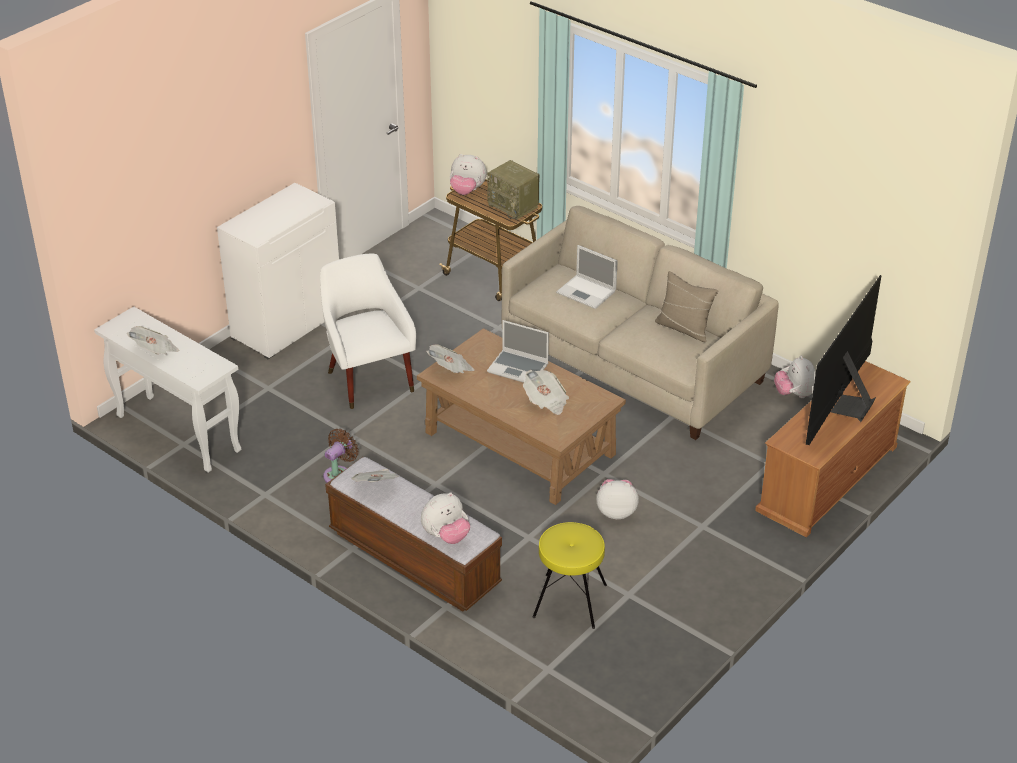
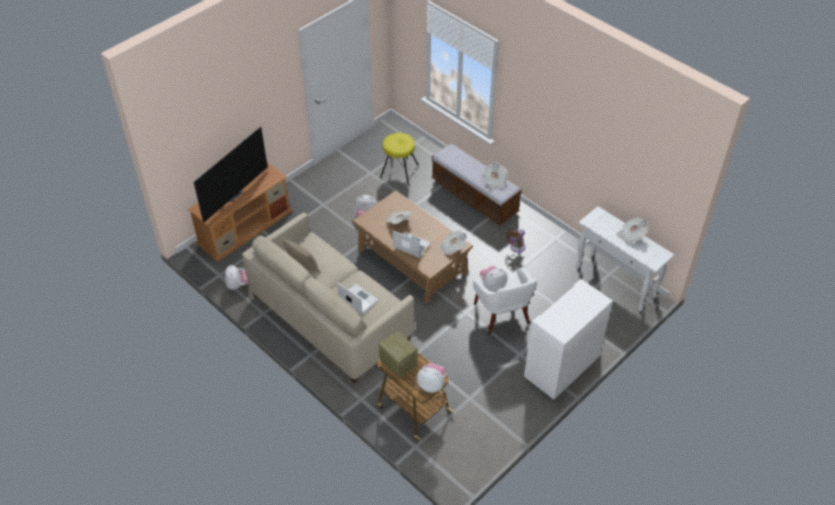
camera: 175 degrees left, 10 degrees up
plush toy [421,492,470,544] -> plush toy moved to [480,266,507,292]

